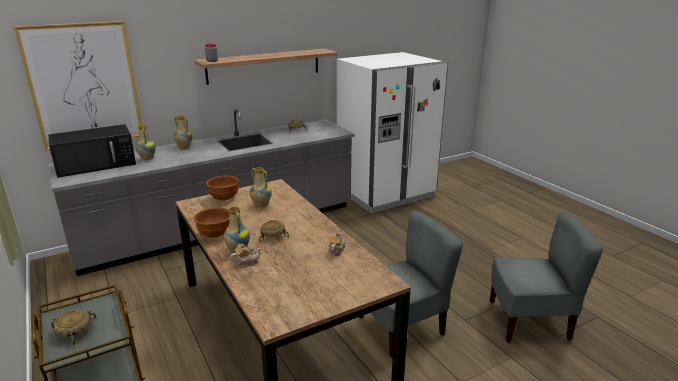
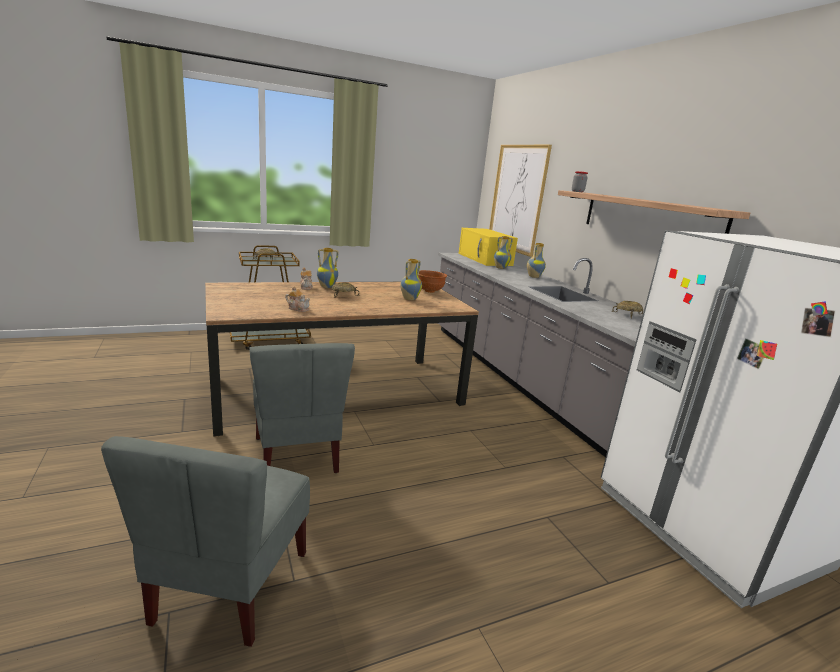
camera: 95 degrees right, 5 degrees down
black microwave [48,124,136,178] -> yellow microwave [459,228,518,266]
brown bowl [194,207,229,238] -> none

